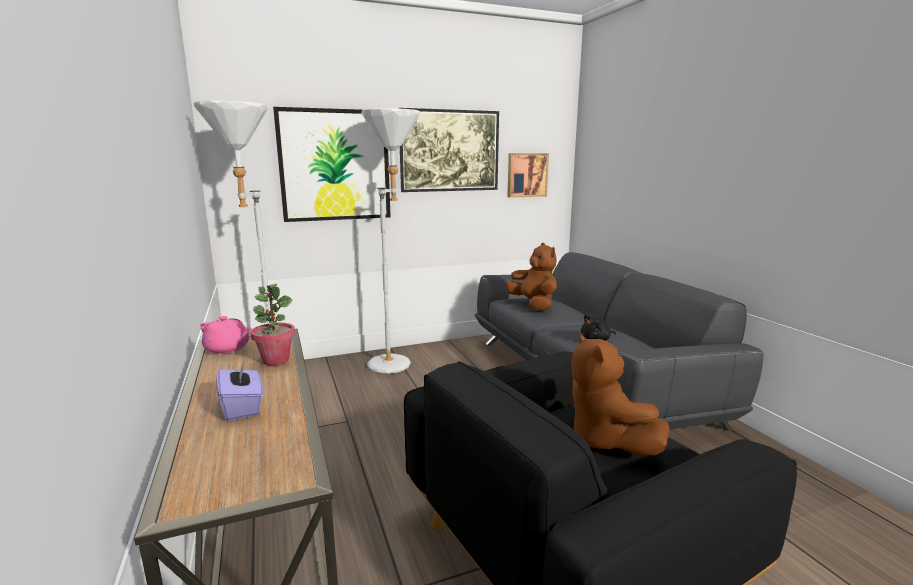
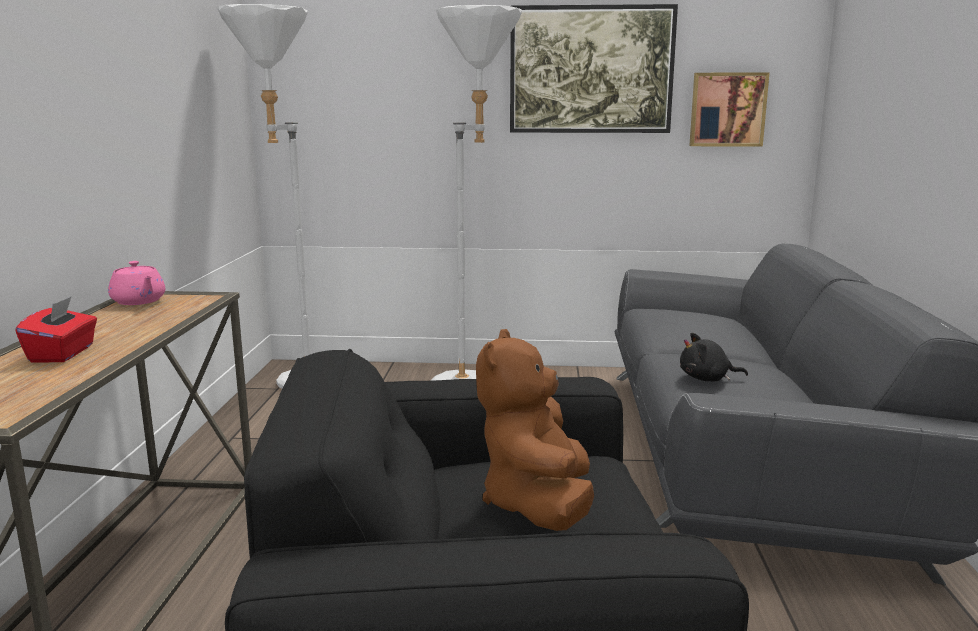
camera: 25 degrees right, 0 degrees up
purple tissue box [216,360,263,421] -> red tissue box [16,296,97,362]
potted plant [250,284,295,365] -> none
picture [273,107,391,222] -> none
brown plush toy [505,243,557,311] -> none

